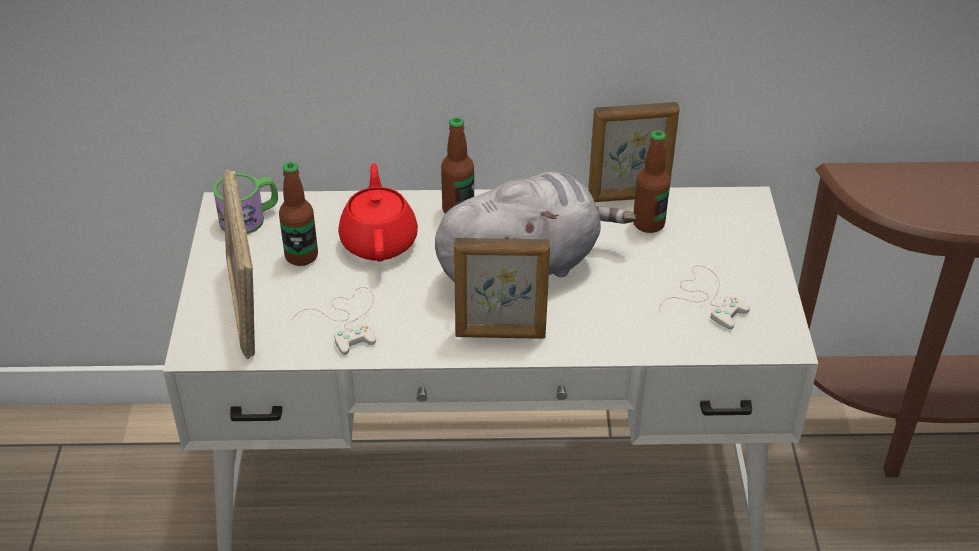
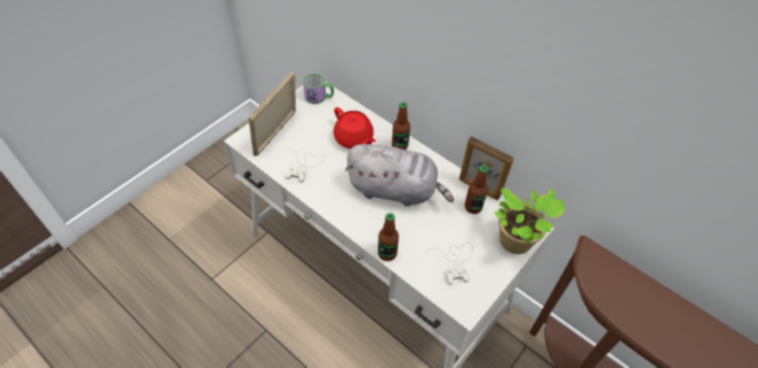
camera: 40 degrees right, 10 degrees up
bottle [279,162,318,266] -> bottle moved to [378,213,399,261]
red teapot [338,163,418,262] -> red teapot turned 105 degrees clockwise [333,107,376,149]
picture frame [454,238,550,339] -> none
none -> potted plant [494,188,565,254]

